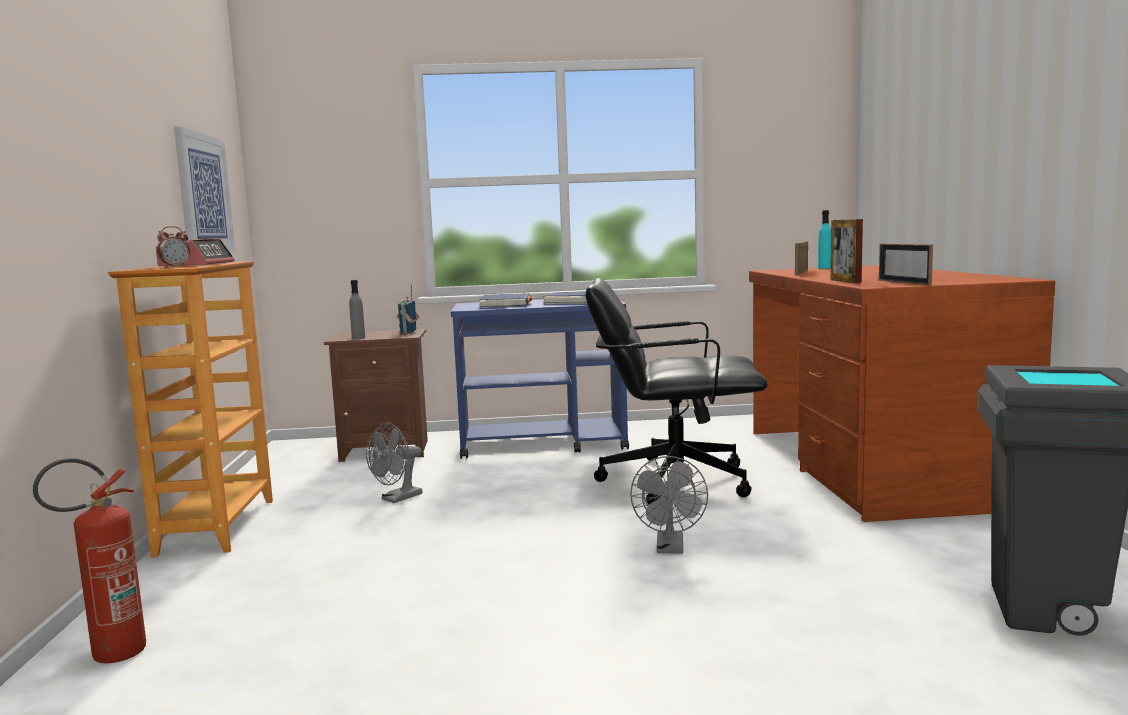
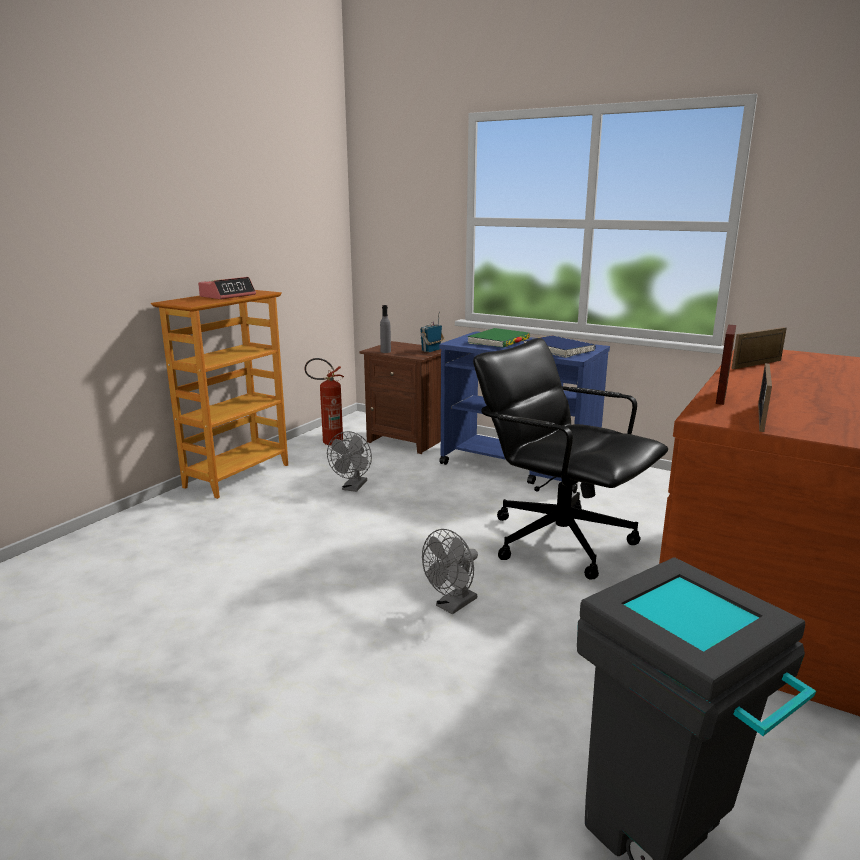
camera: 35 degrees right, 10 degrees up
fire extinguisher [33,458,146,663] -> fire extinguisher moved to [304,358,344,445]
alarm clock [157,226,190,268] -> none
picture [174,126,236,253] -> none
grey fan [366,423,422,503] -> grey fan turned 60 degrees counterclockwise [327,431,372,492]
blue book [479,293,532,308] -> green book [467,328,530,348]
turquoise bottle [818,210,831,269] -> none

